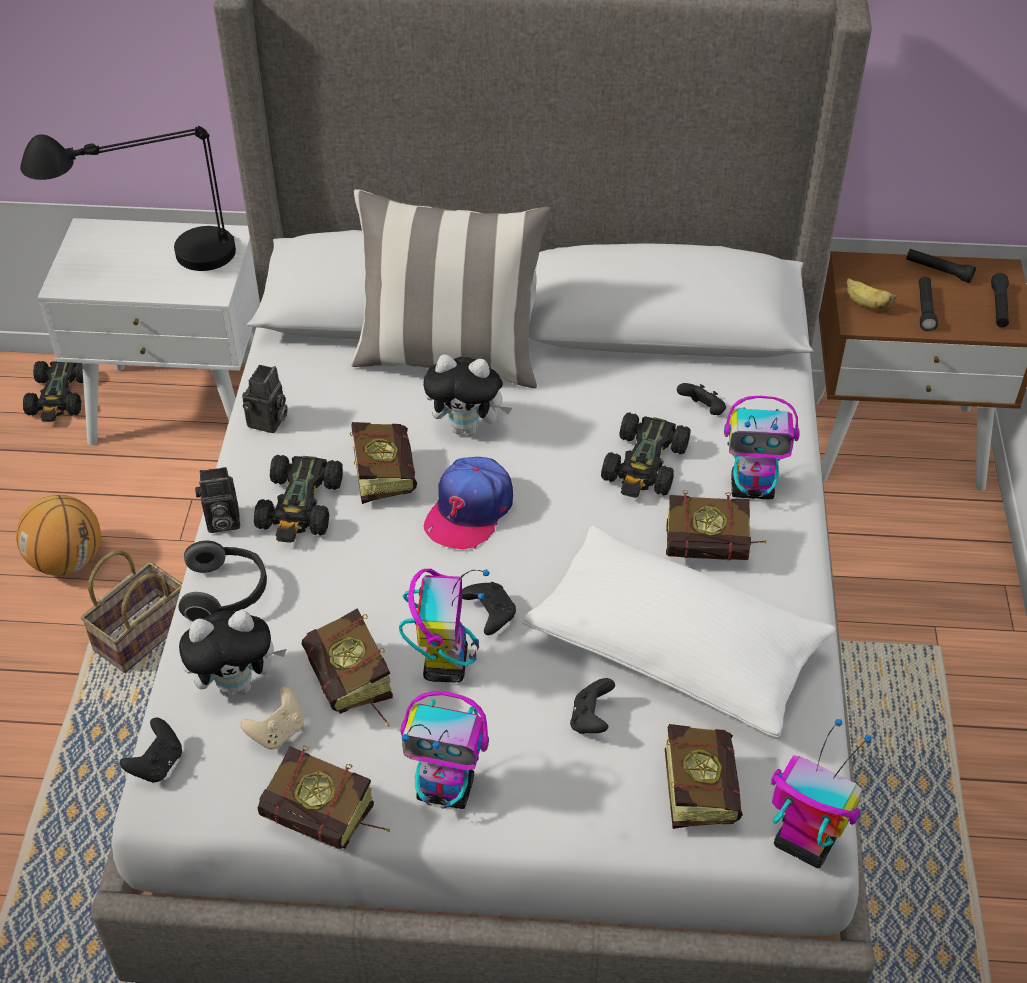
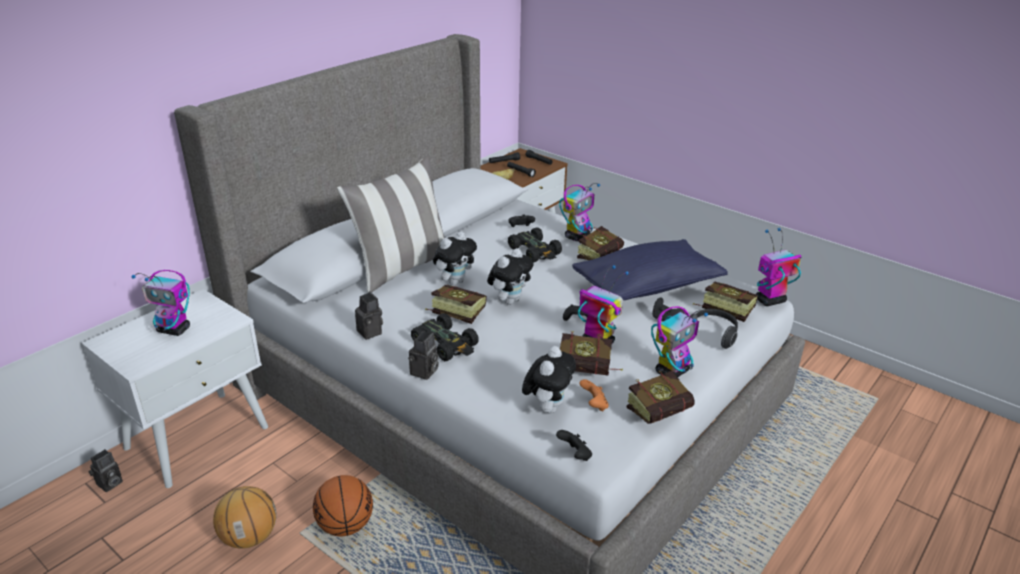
camera: 55 degrees left, 15 degrees down
black table lamp [20,126,236,271] -> toy robot [132,270,190,336]
black toy car [23,361,83,422] -> camera [88,449,123,492]
basket [81,550,182,673] -> basketball [313,475,373,536]
headphones [178,541,267,622] -> headphones moved to [690,308,738,349]
beige game controller [240,687,304,750] -> orange game controller [580,379,609,411]
cap [424,457,513,550] -> plush toy [487,248,534,305]
white pillow [522,526,836,739] -> blue pillow [572,239,728,300]

